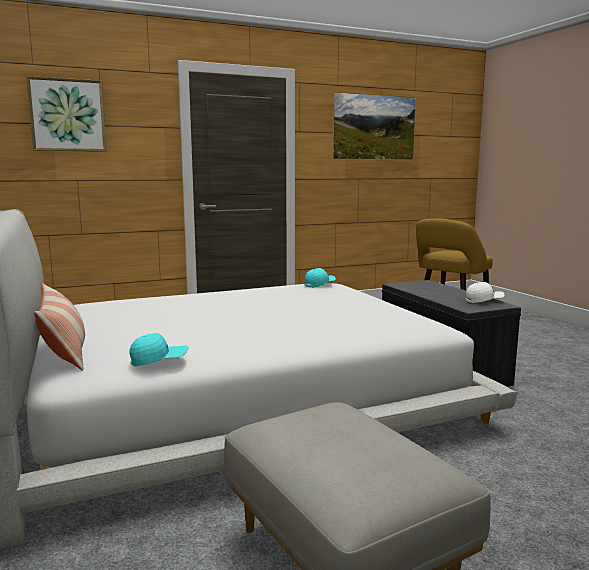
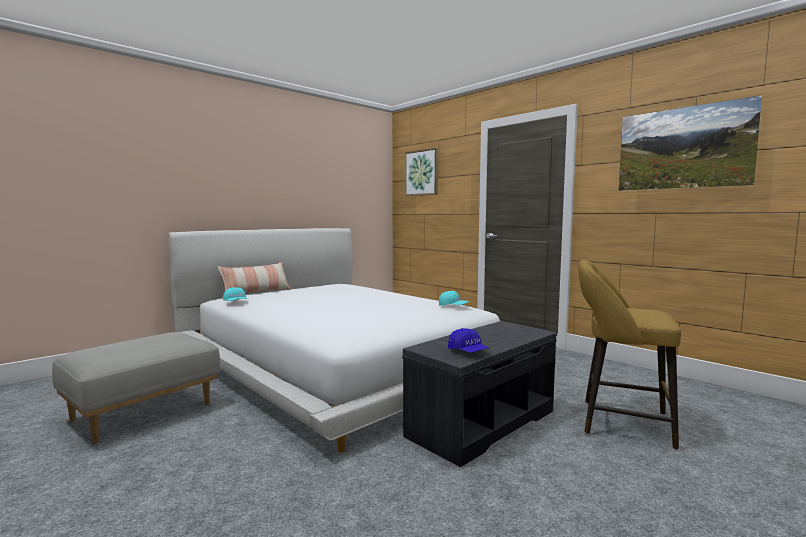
camera: 70 degrees right, 5 degrees down
white cap [466,282,504,303] -> blue cap [448,328,489,353]

